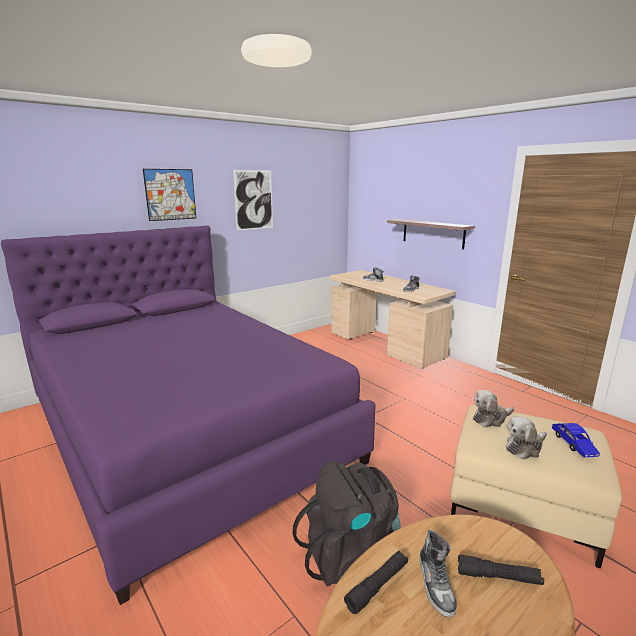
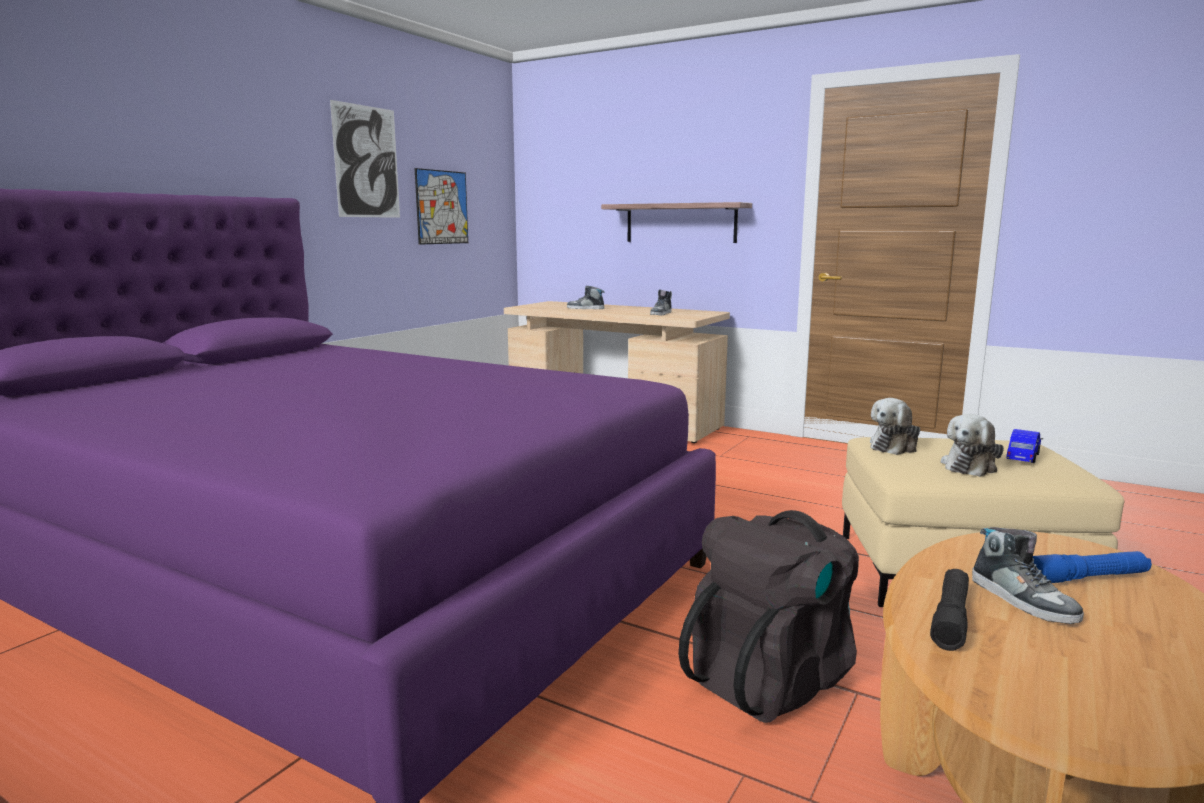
camera: 20 degrees left, 5 degrees down
picture [143,169,196,221] -> picture moved to [415,168,468,245]
black flashlight [458,555,544,585] -> blue flashlight [1033,551,1152,583]
blue toy car [552,423,600,458] -> blue toy car turned 120 degrees counterclockwise [1006,429,1043,463]

